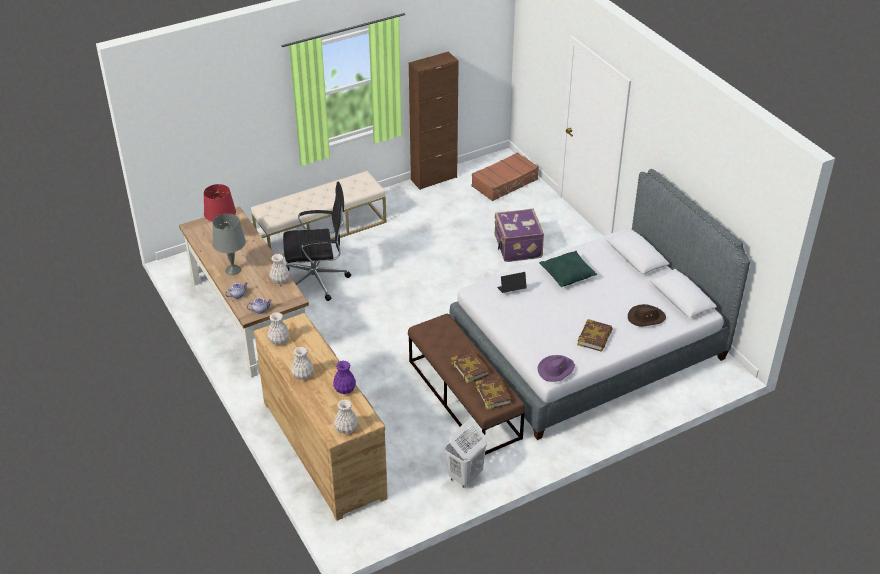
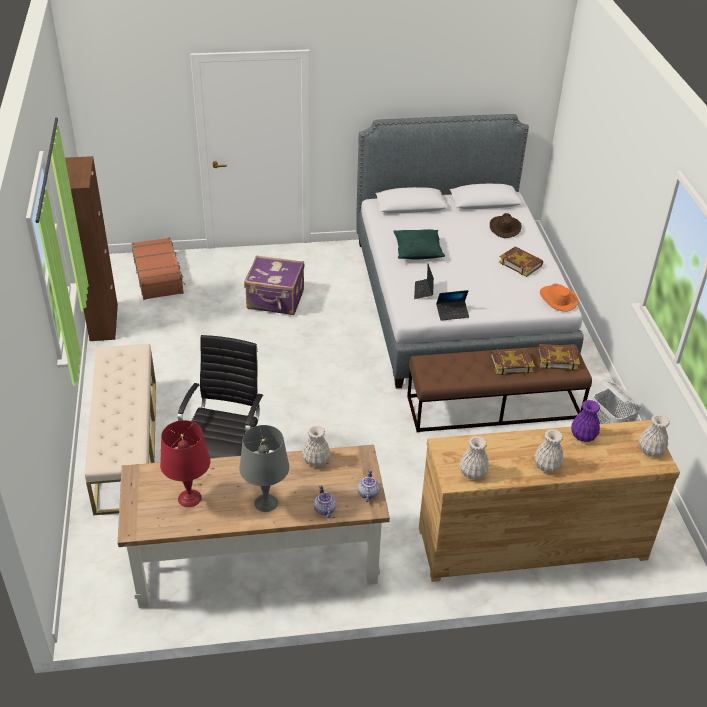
camera: 70 degrees left, 0 degrees up
purple hat [537,355,575,382] -> orange hat [540,284,578,312]
none -> laptop [436,290,469,321]

